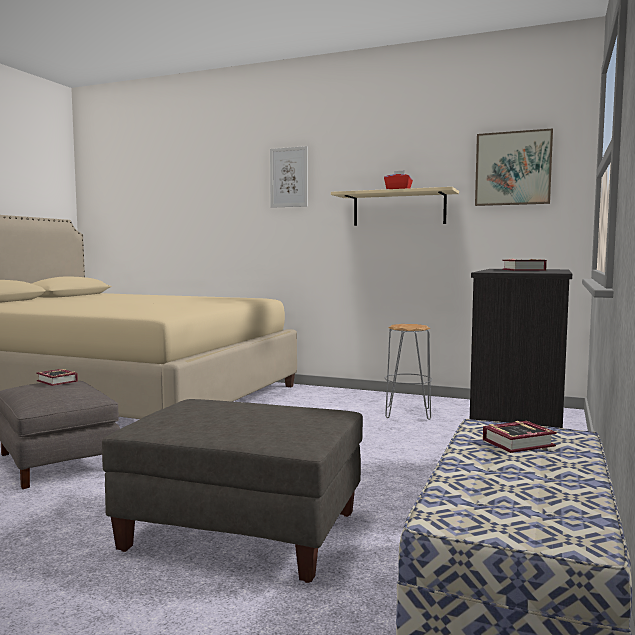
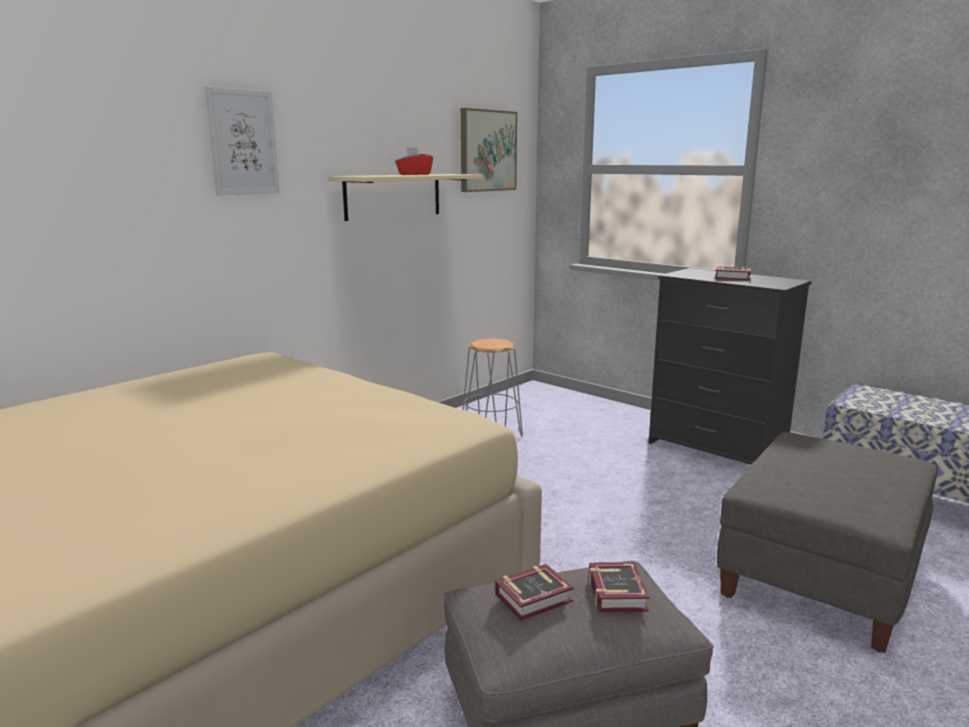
camera: 70 degrees left, 10 degrees up
book [483,421,557,453] -> book moved to [589,562,649,612]

